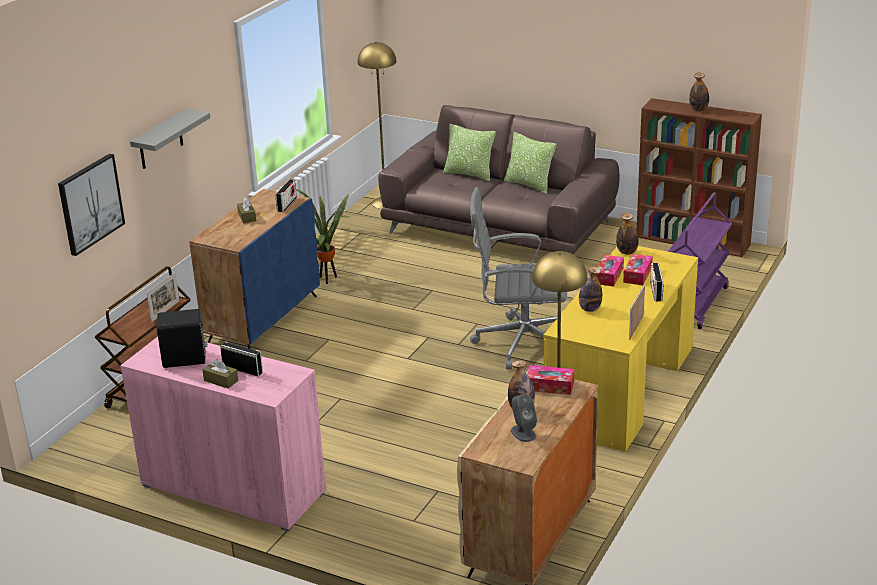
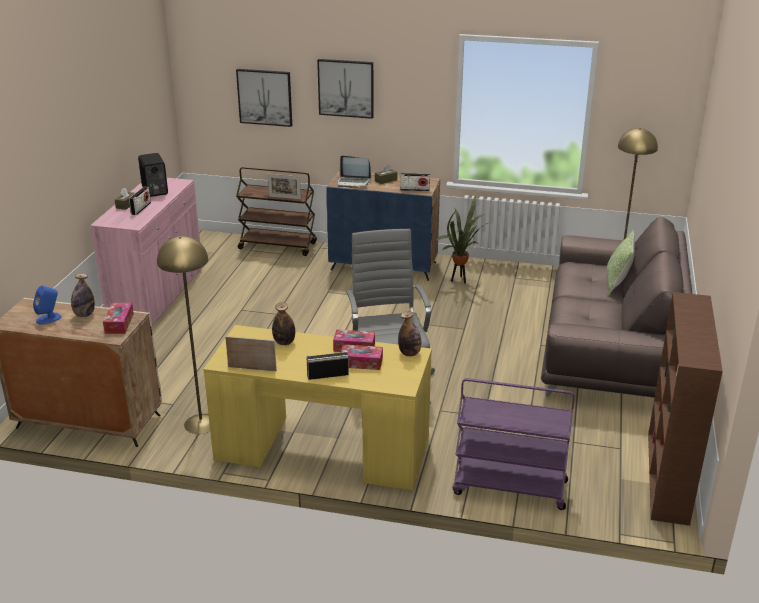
camera: 75 degrees right, 0 degrees up
grey shelf [130,109,210,169] -> picture [317,59,374,119]
pillow [504,132,556,194] -> none
grey speaker [511,394,537,442] -> blue speaker [33,286,62,325]
bottle [689,73,709,111] -> none
none -> laptop [337,156,371,188]

